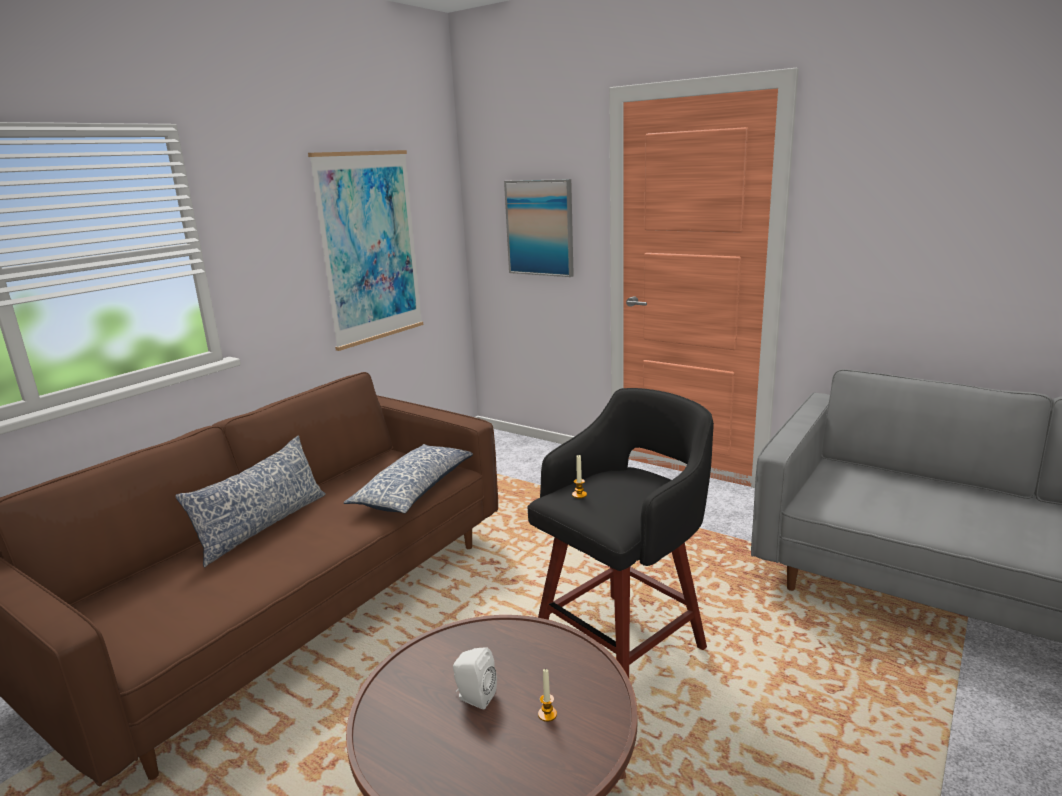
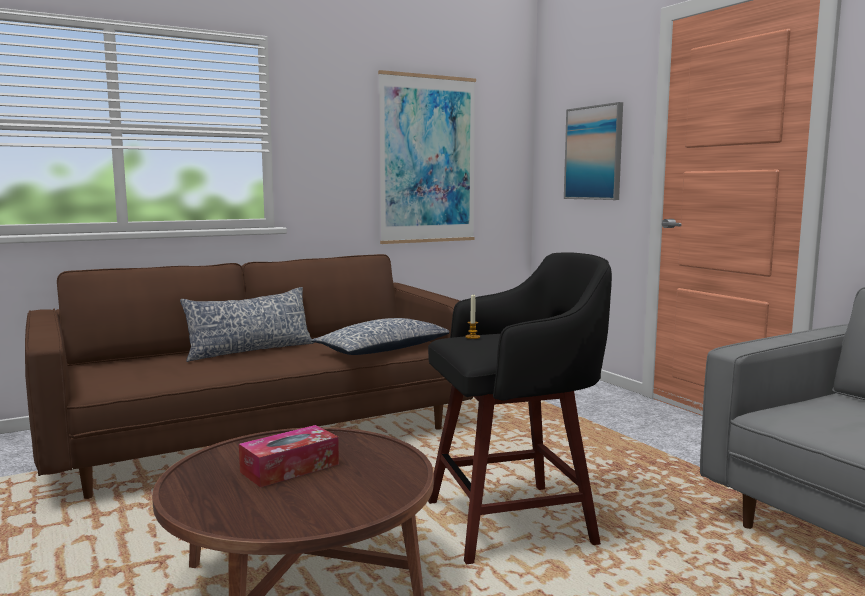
camera: 25 degrees right, 10 degrees down
white speaker [453,647,497,709] -> tissue box [239,425,339,488]
candle [538,668,557,722] -> none

